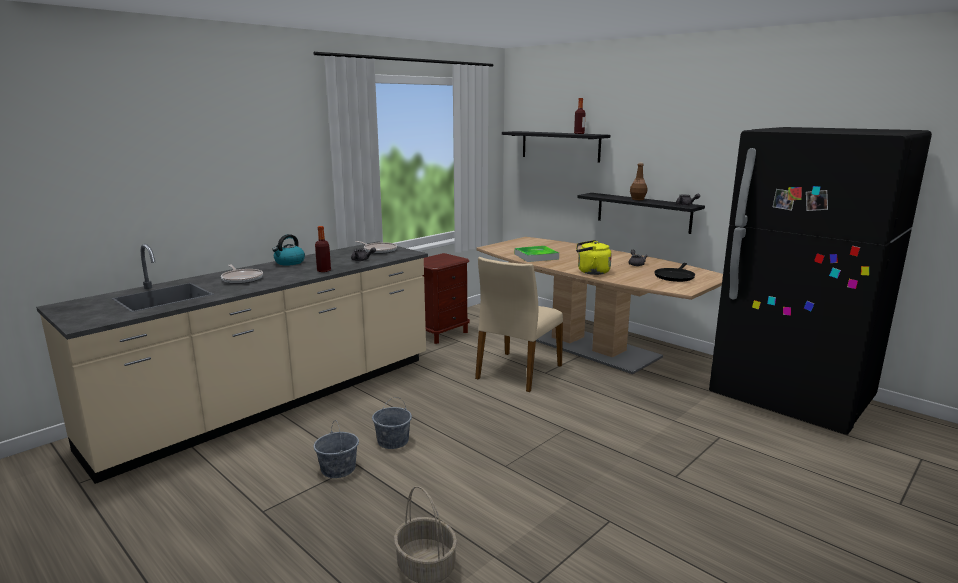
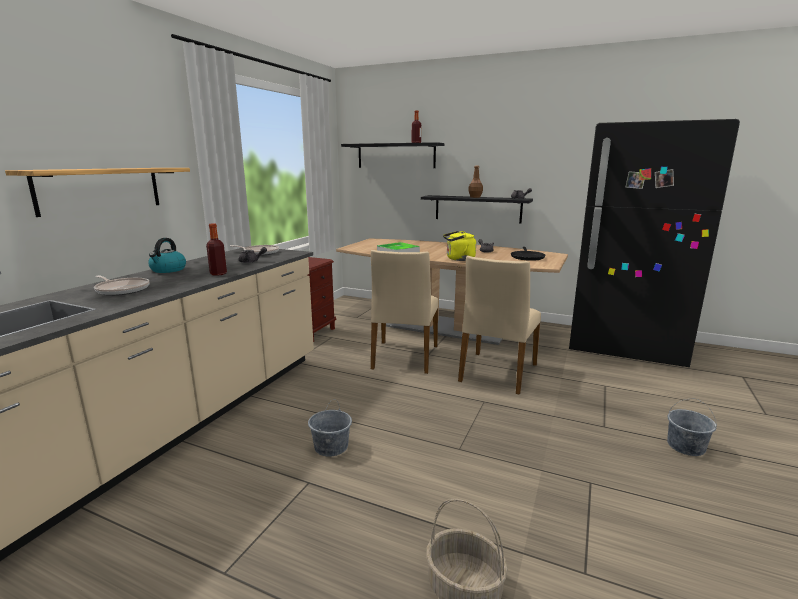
camera: 20 degrees left, 0 degrees up
grey bucket [314,422,359,478] -> grey bucket moved to [667,399,717,456]
none -> shelf [5,168,190,217]
none -> beige chair [458,256,541,395]

